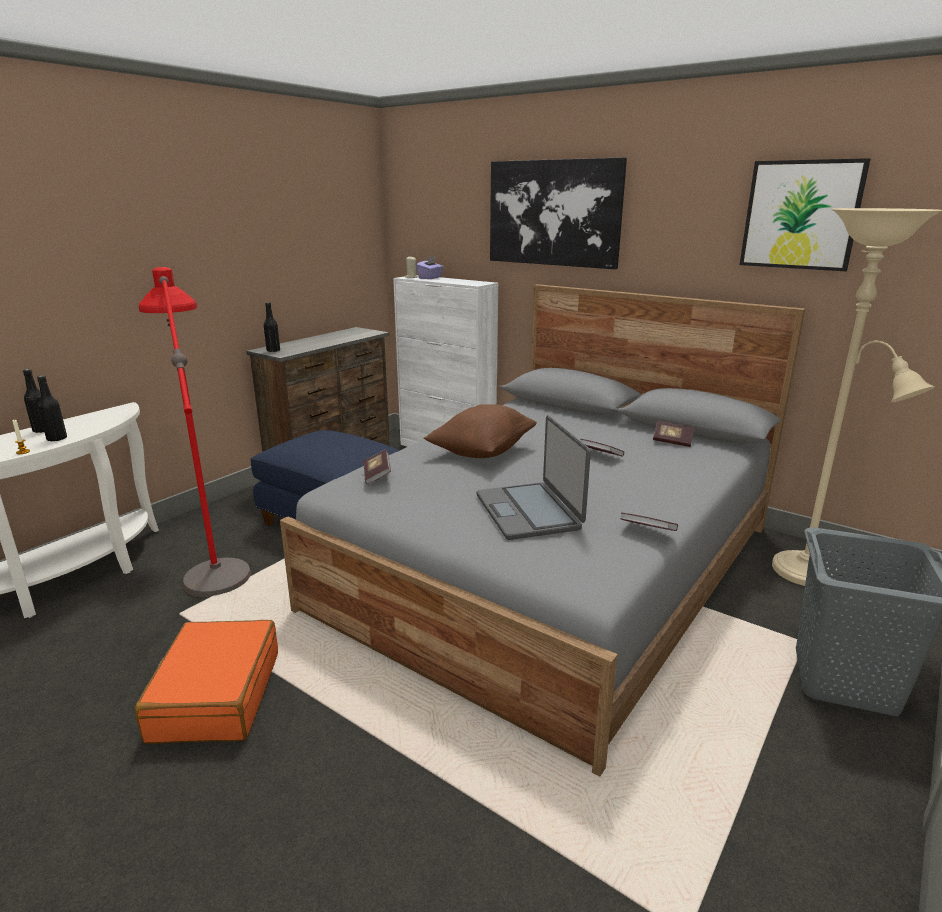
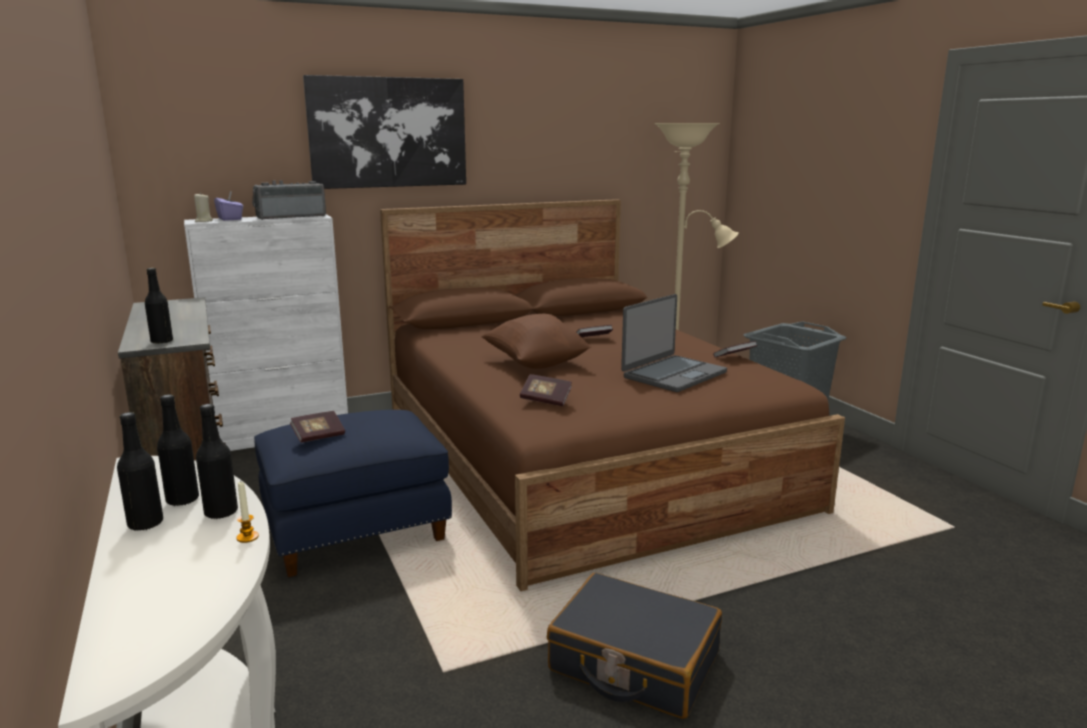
camera: 60 degrees left, 5 degrees down
orange suitcase [135,620,278,744] -> black suitcase [547,573,722,719]
red floor lamp [139,267,251,598] -> none
grey bed [280,284,805,777] -> brown bed [380,199,845,591]
laptop [477,415,591,540] -> laptop turned 60 degrees counterclockwise [621,294,727,392]
book [653,421,694,447] -> book moved to [290,411,345,443]
picture [740,158,870,271] -> none
none -> black bottle [157,394,199,506]
none -> radio [252,180,326,220]

